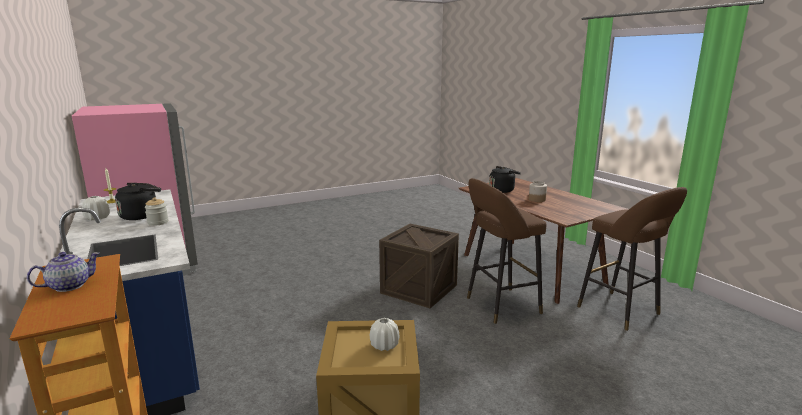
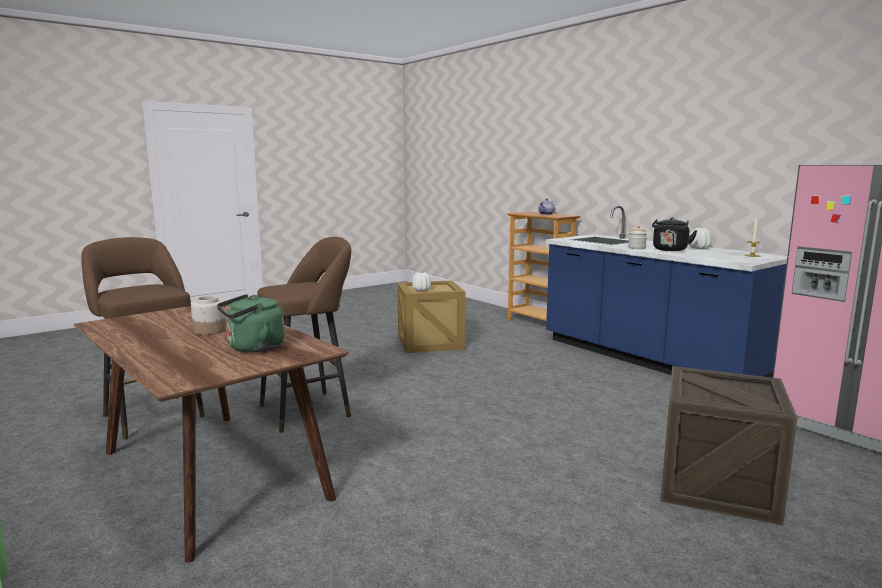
camera: 170 degrees right, 5 degrees down
crate [379,224,459,308] -> crate moved to [661,366,798,525]
black kettle [489,166,521,193] -> green kettle [217,294,285,352]

